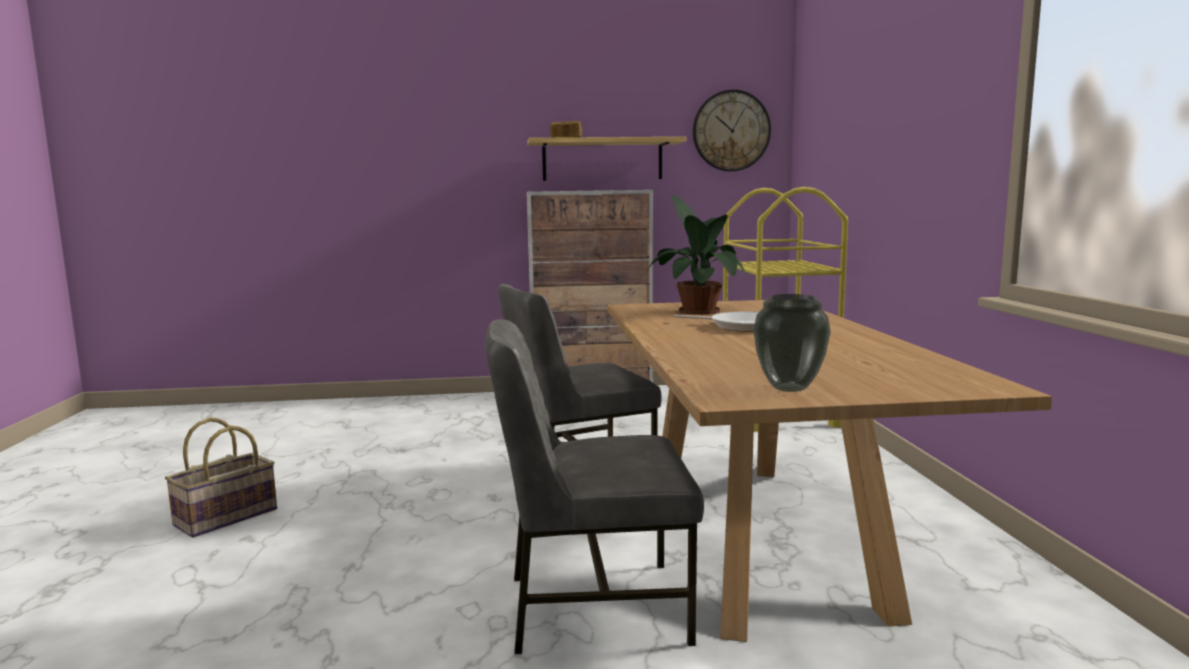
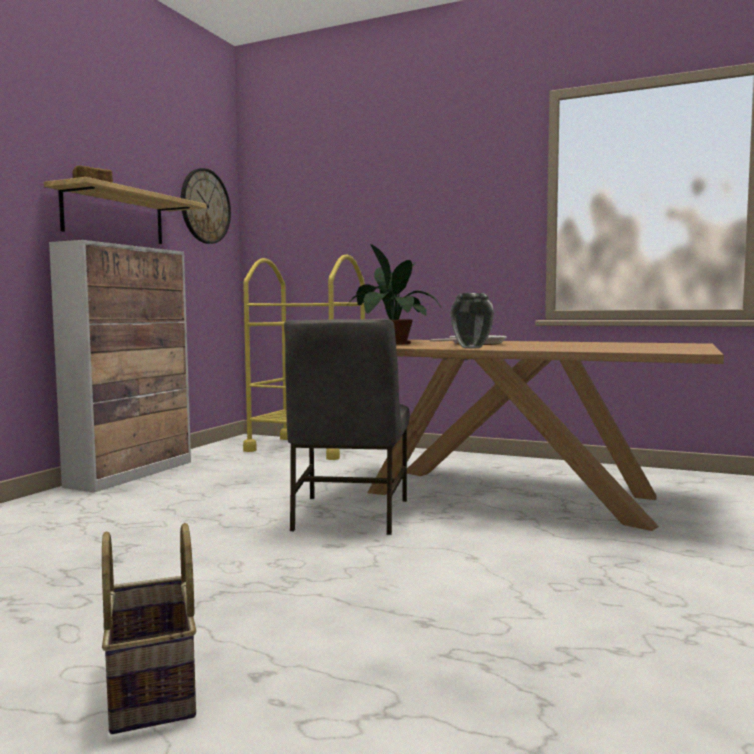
camera: 60 degrees left, 5 degrees down
grey chair [485,319,704,654] -> none
vase [753,294,831,392] -> vase moved to [450,293,494,349]

